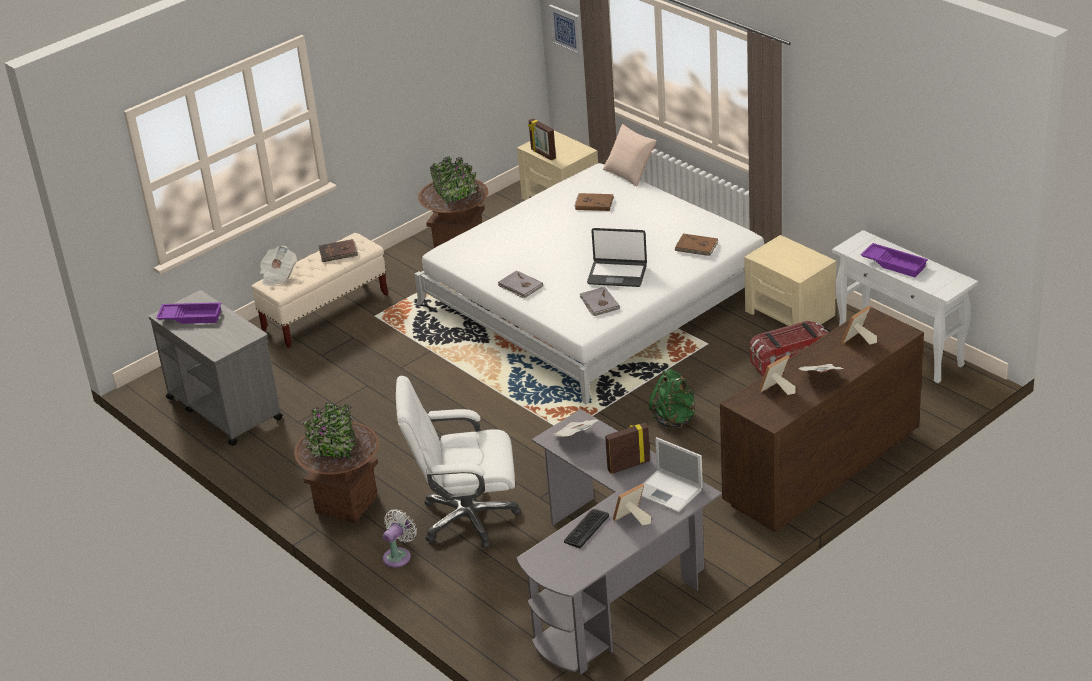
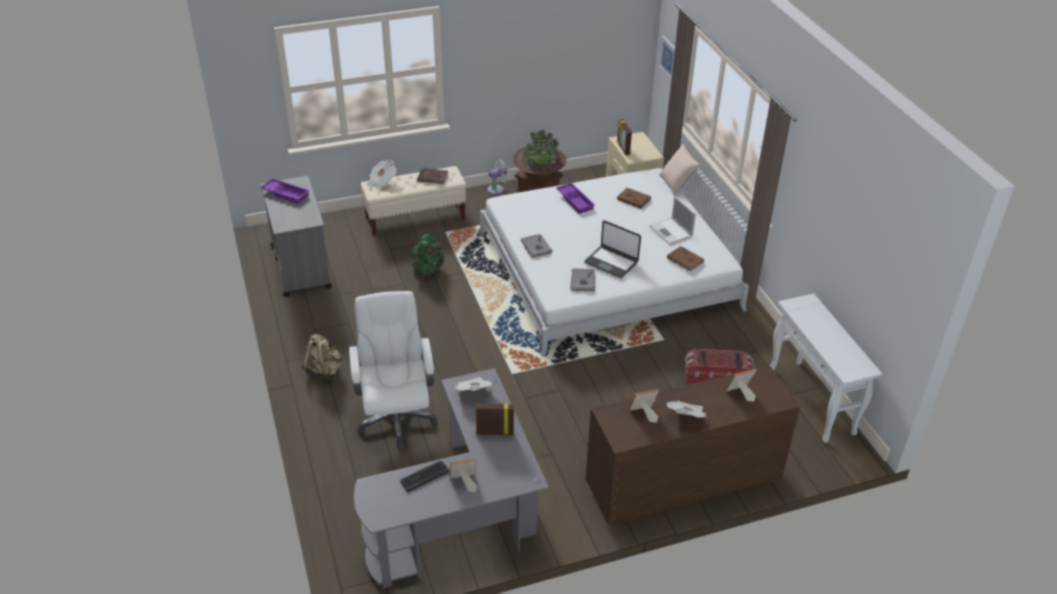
camera: 20 degrees right, 5 degrees up
brown planter [294,403,379,523] -> beige backpack [302,334,342,381]
white fan [383,509,417,567] -> white fan moved to [487,160,510,195]
white office chair [396,376,521,548] -> white office chair turned 60 degrees clockwise [349,291,438,449]
laptop [641,437,703,513] -> laptop moved to [650,196,696,245]
green backpack [648,369,695,429] -> green backpack moved to [411,234,445,278]
beige nightstand [744,235,836,326] -> none
purple tray [861,243,928,277] -> purple tray moved to [556,183,595,214]

